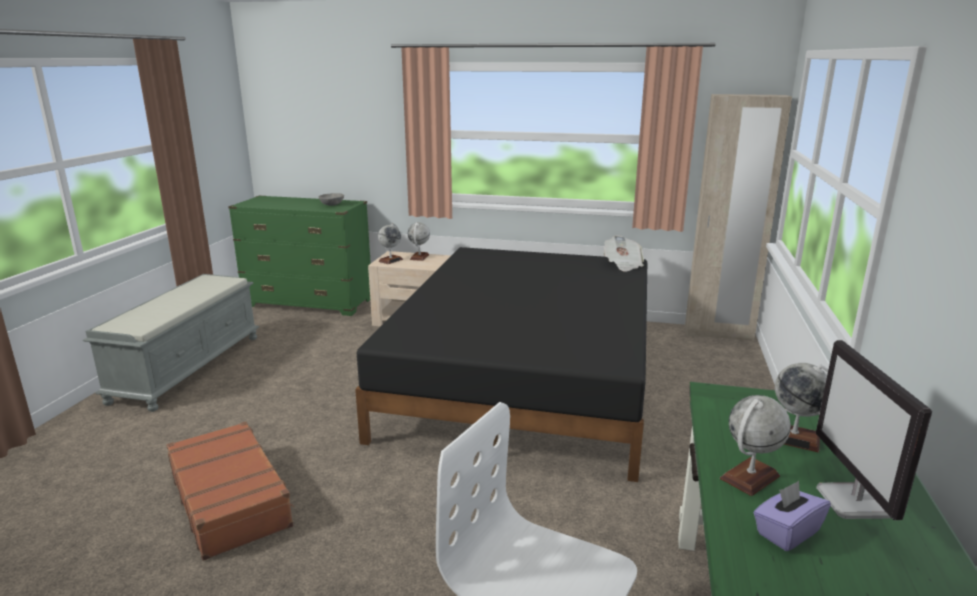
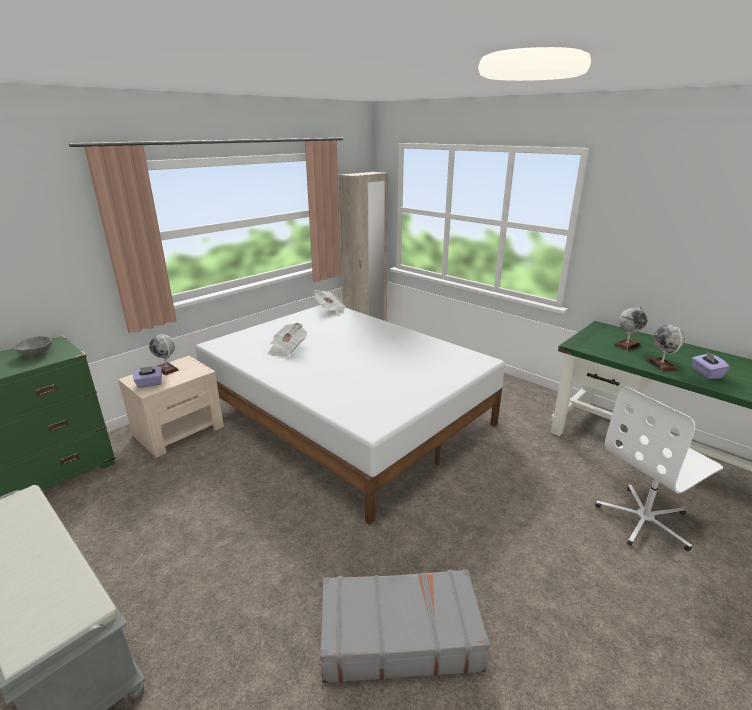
camera: 60 degrees left, 5 degrees up
brown suitcase [166,422,295,561] -> grey suitcase [320,569,490,683]
black bed [355,247,647,482] -> white bed [196,305,505,525]
globe [378,223,403,264] -> purple tissue box [133,366,162,388]
monitor [816,340,932,520] -> none
none -> newspaper [267,323,307,356]

